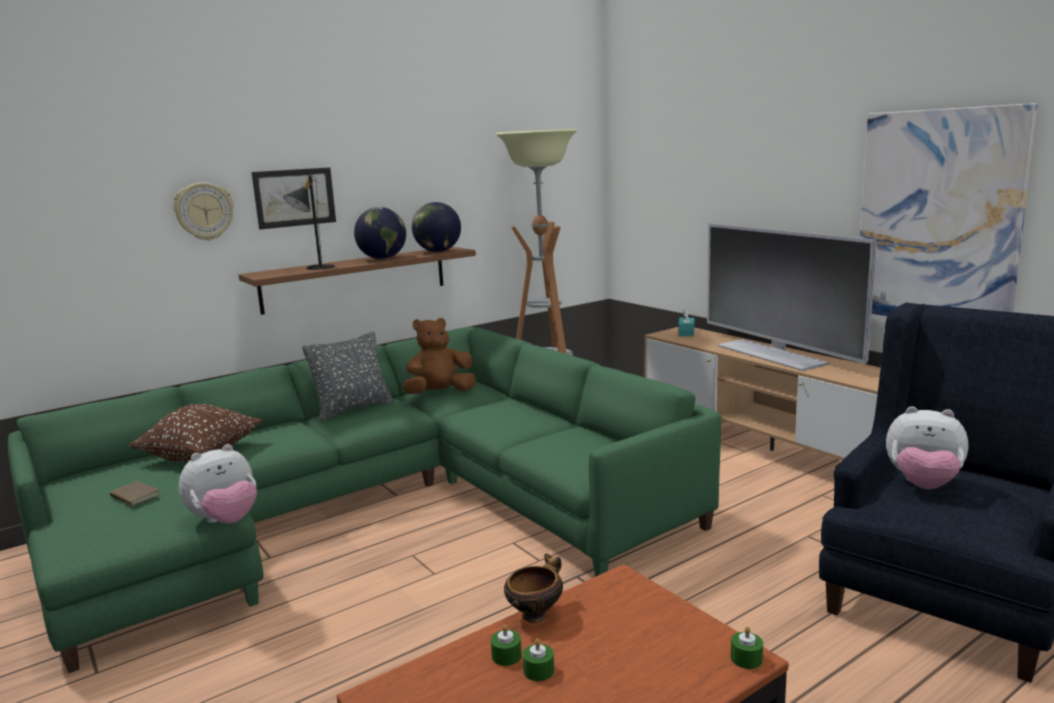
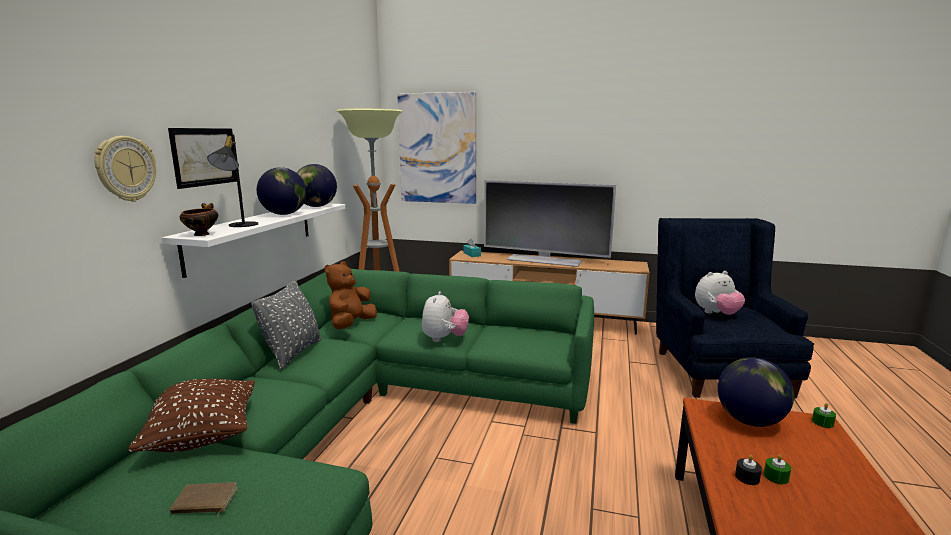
camera: 40 degrees left, 0 degrees up
plush toy [179,444,257,524] -> plush toy moved to [422,291,469,342]
brown shelf [239,247,476,315] -> white shelf [161,203,345,278]
green candle [491,625,522,666] -> black candle [735,455,762,485]
bowl [504,553,563,623] -> bowl moved to [180,203,218,236]
picture [860,103,1038,316] -> picture moved to [397,92,476,204]
none -> globe [718,358,794,427]

